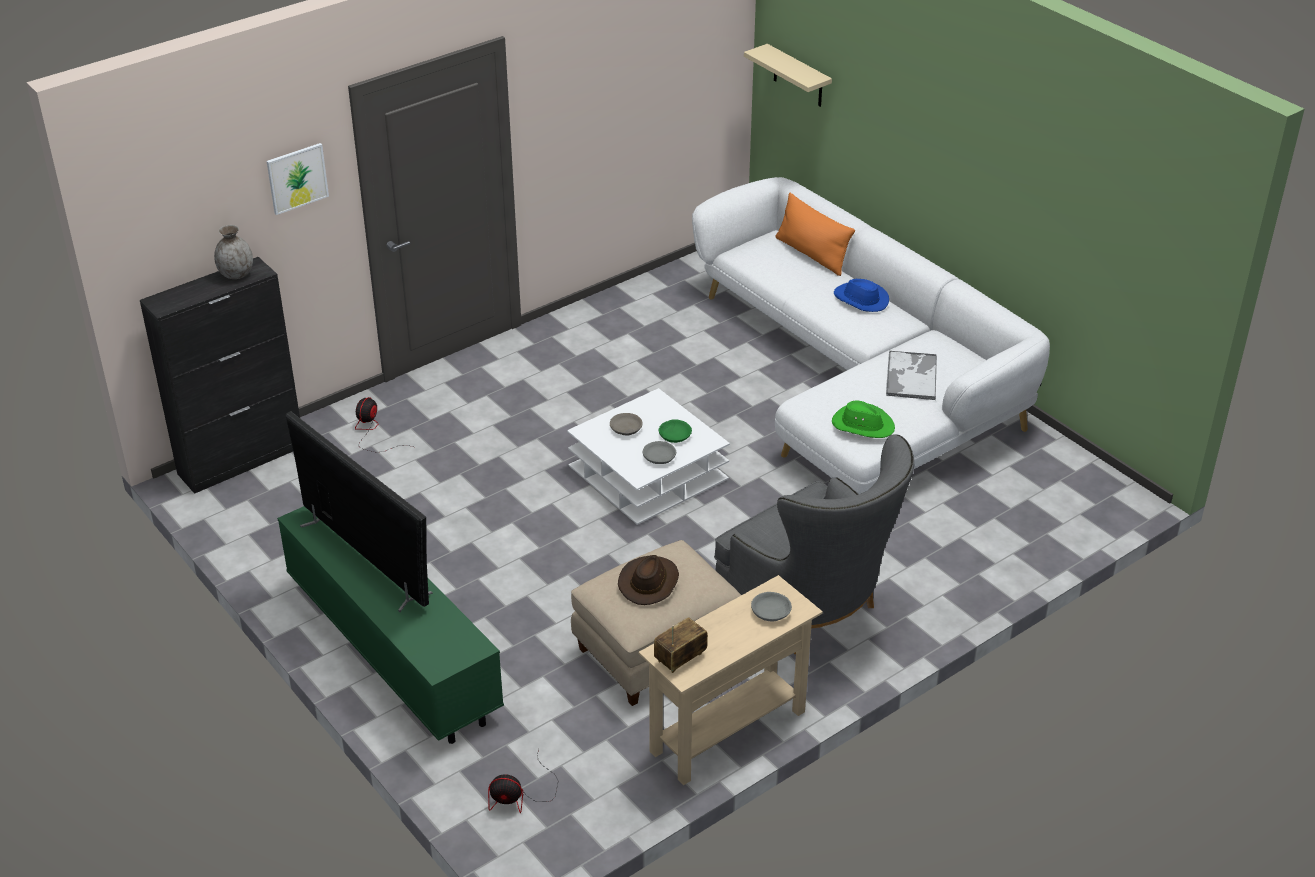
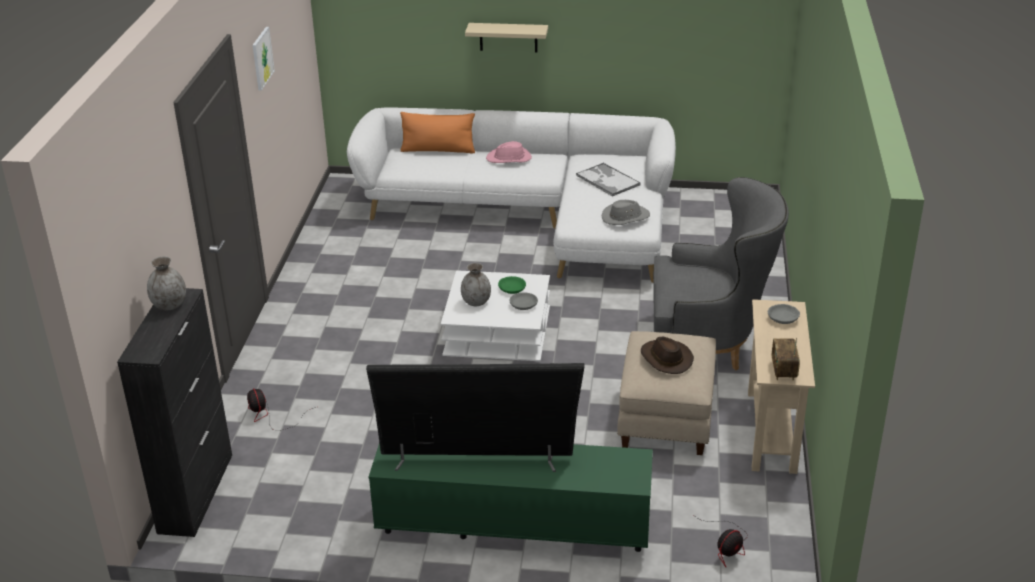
camera: 45 degrees left, 5 degrees down
picture [267,143,329,215] -> picture moved to [252,27,275,91]
grey bowl [610,413,643,435] -> grey vase [461,263,491,306]
beige shelf [744,44,832,107] -> beige shelf moved to [465,23,548,53]
green hat [832,401,895,438] -> grey hat [602,200,650,225]
blue hat [834,279,889,312] -> pink hat [486,141,532,163]

